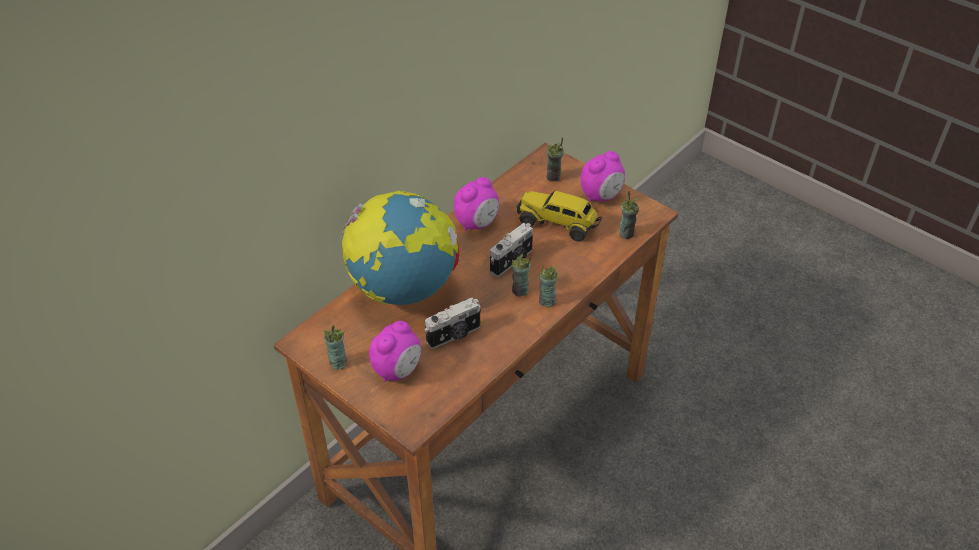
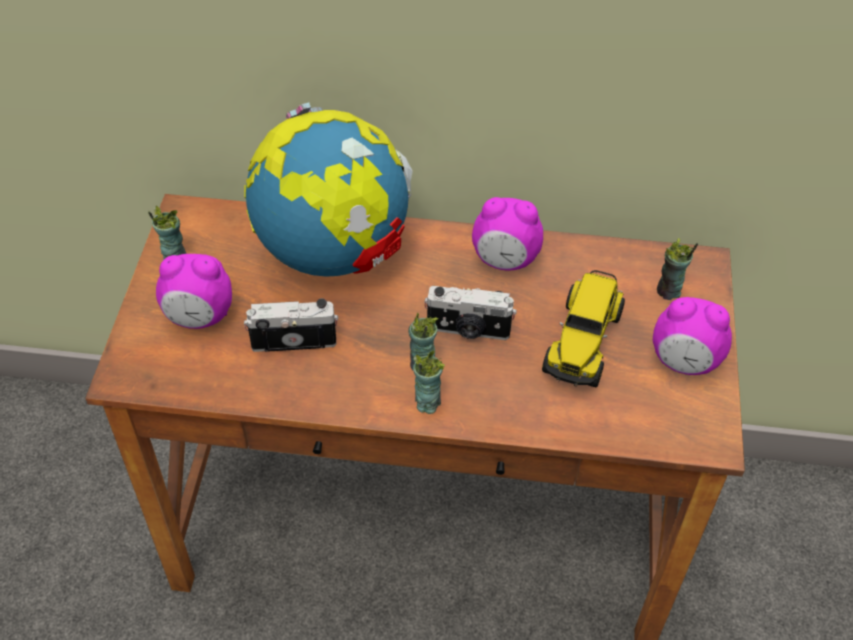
camera: 55 degrees right, 5 degrees up
camera [425,297,481,349] -> camera turned 150 degrees clockwise [244,298,338,352]
toy truck [517,191,602,242] -> toy truck turned 150 degrees counterclockwise [542,270,625,387]
cup [618,191,639,239] -> none

